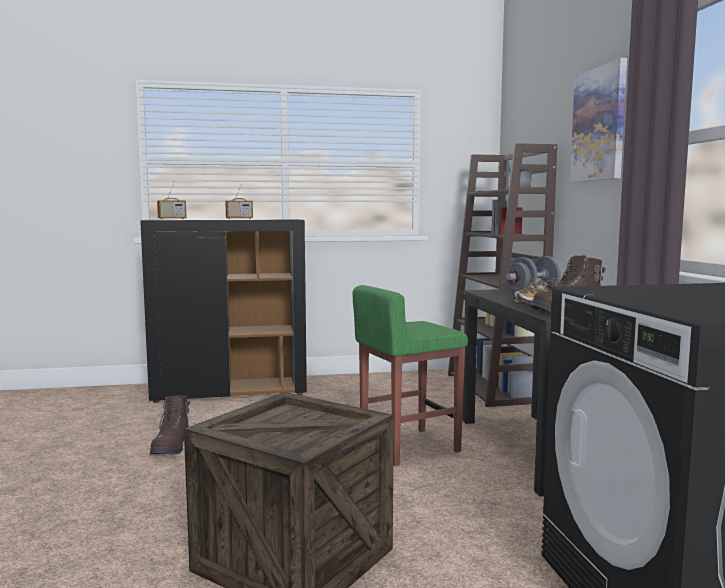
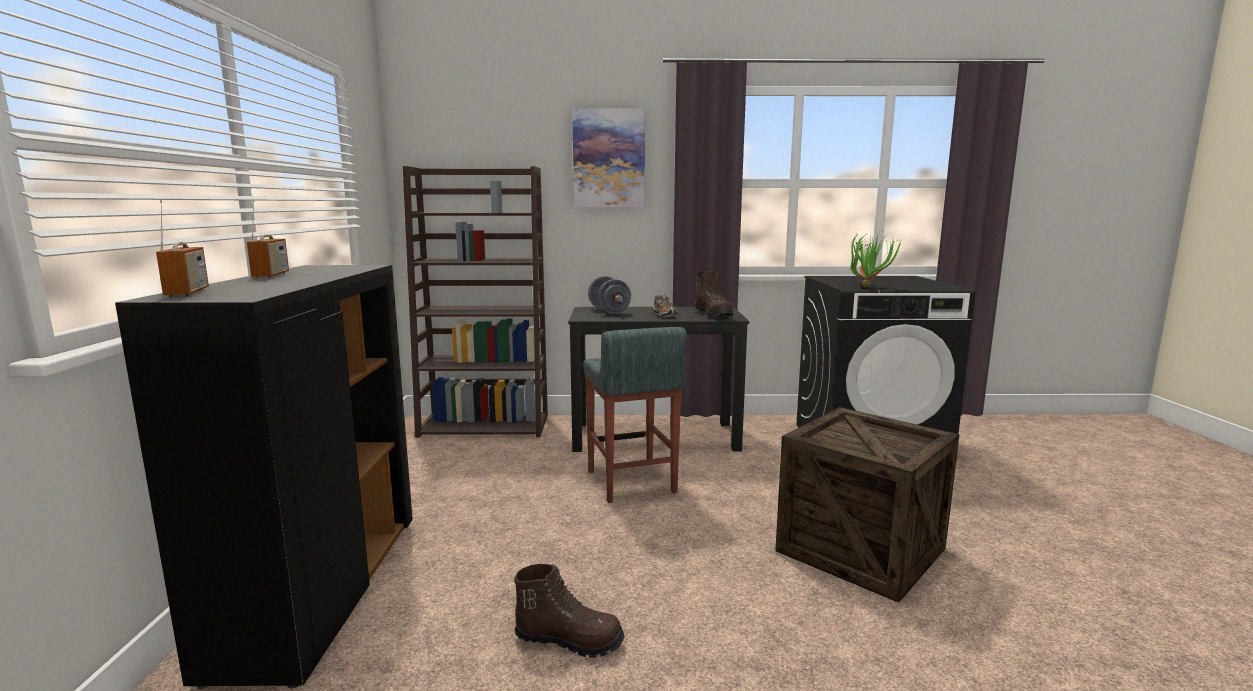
camera: 80 degrees left, 5 degrees up
green stool [353,285,468,466] -> grey stool [583,327,687,503]
none -> potted plant [851,232,901,287]

